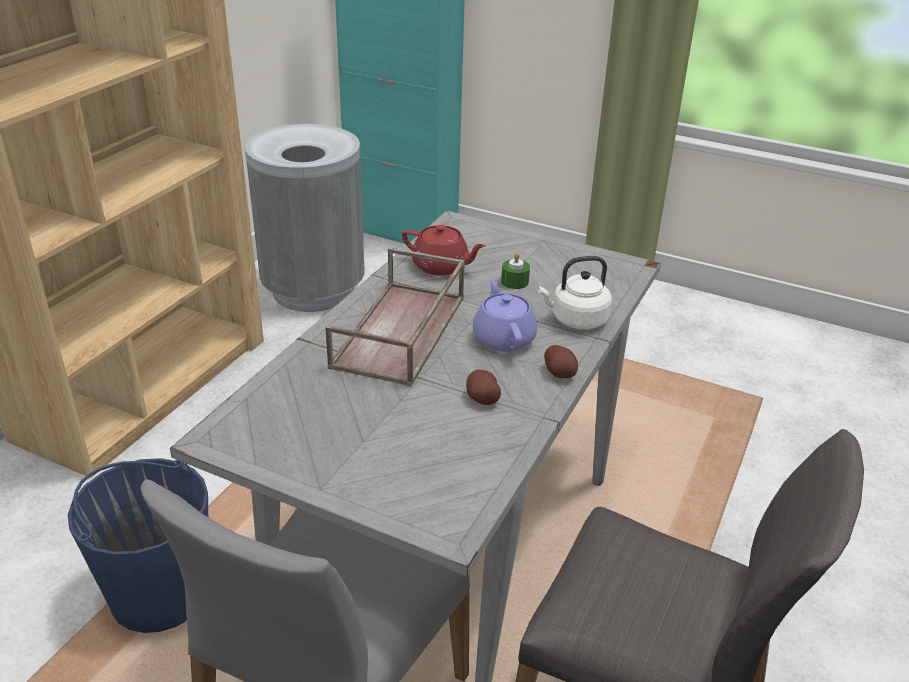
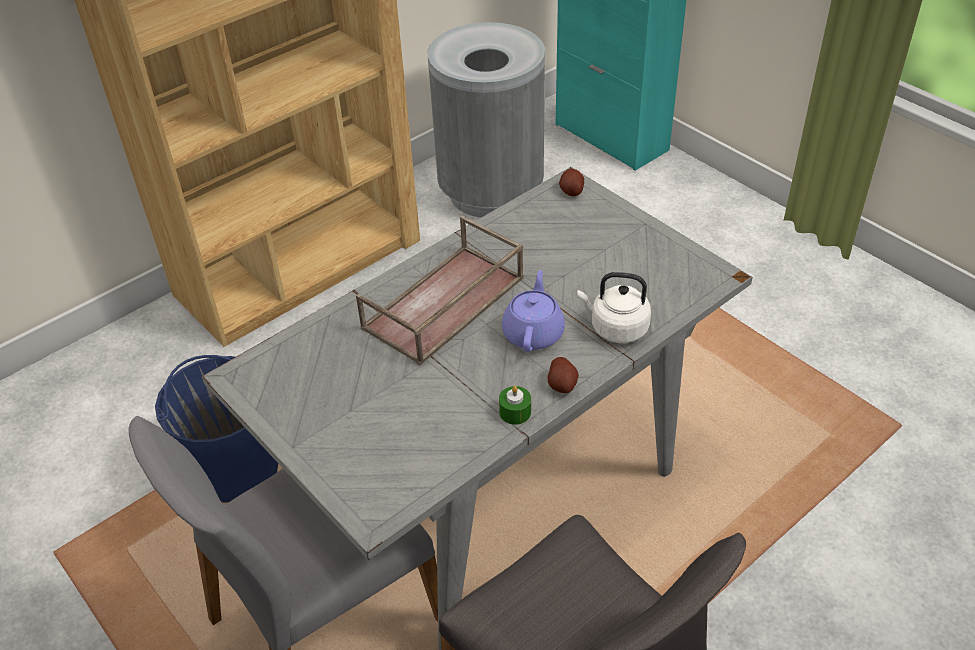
camera: 25 degrees right, 10 degrees up
red teapot [402,225,486,275] -> none
potato [466,369,501,405] -> potato moved to [559,168,584,196]
green candle [501,253,530,289] -> green candle moved to [499,386,531,425]

